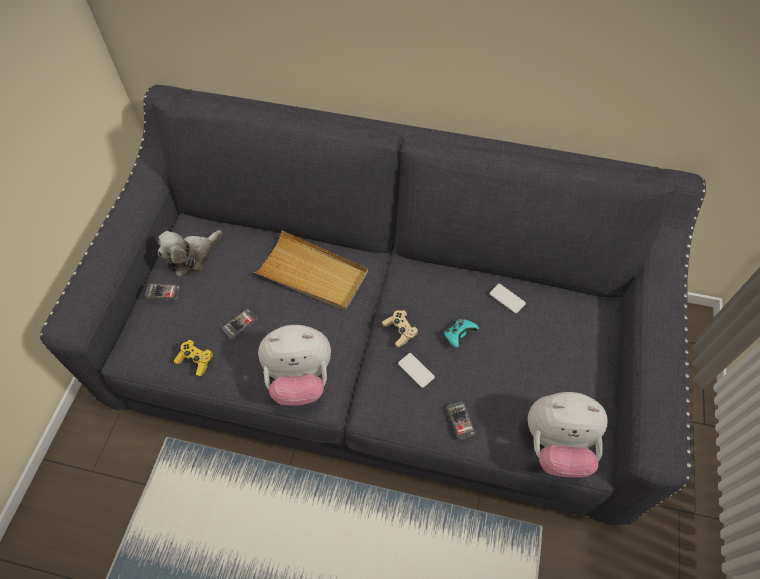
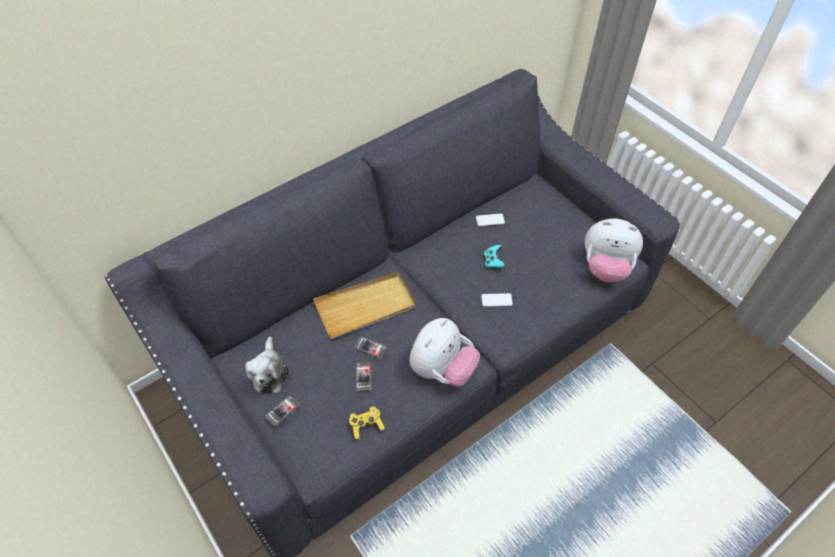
camera: 50 degrees left, 5 degrees down
beige game controller [382,310,419,347] -> none
phone [446,401,476,440] -> phone moved to [354,337,387,359]
plush toy [528,392,608,478] -> plush toy turned 60 degrees clockwise [585,219,643,282]

